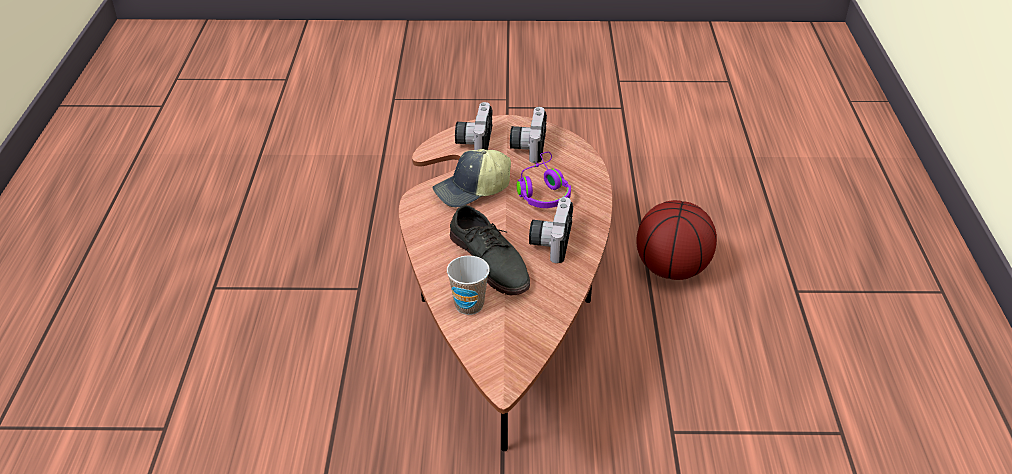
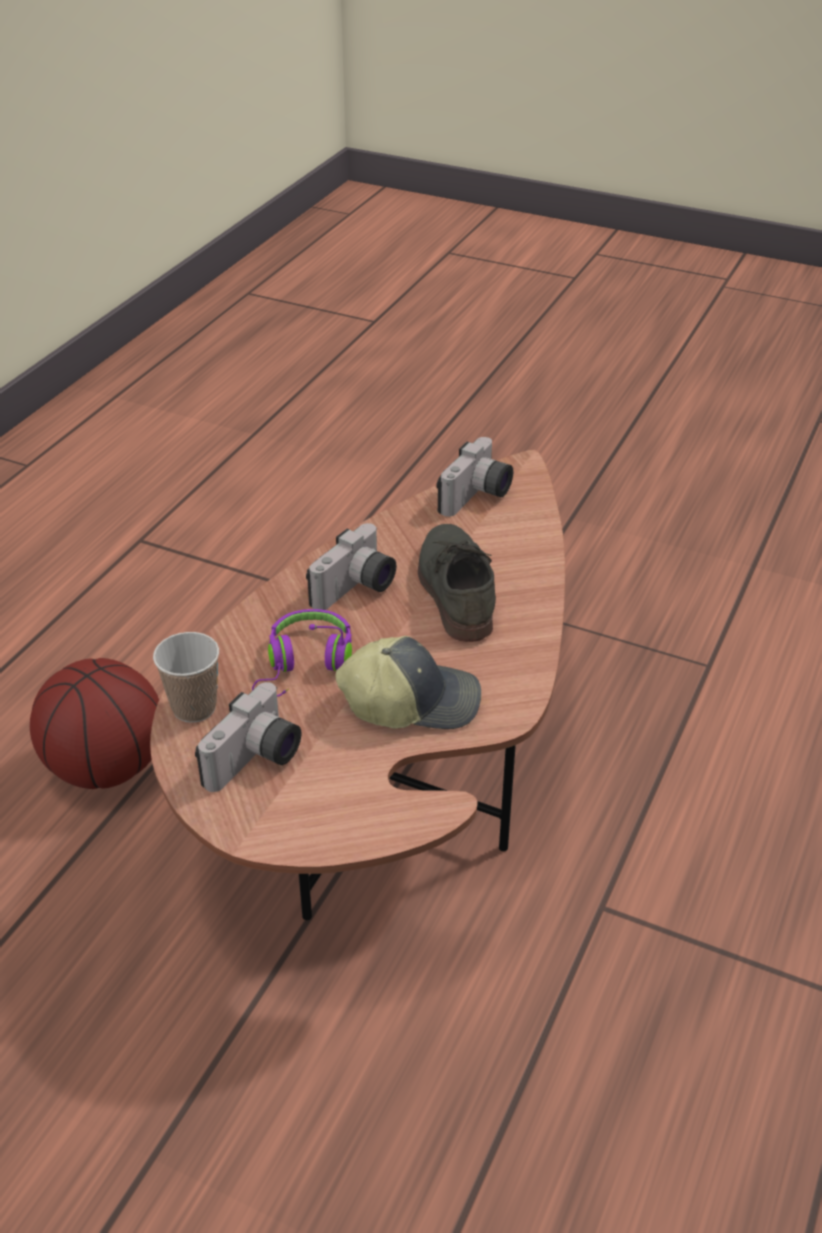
camera: 155 degrees left, 0 degrees up
cup [447,255,490,315] -> cup moved to [153,632,219,723]
camera [455,102,493,150] -> camera moved to [436,437,513,517]

